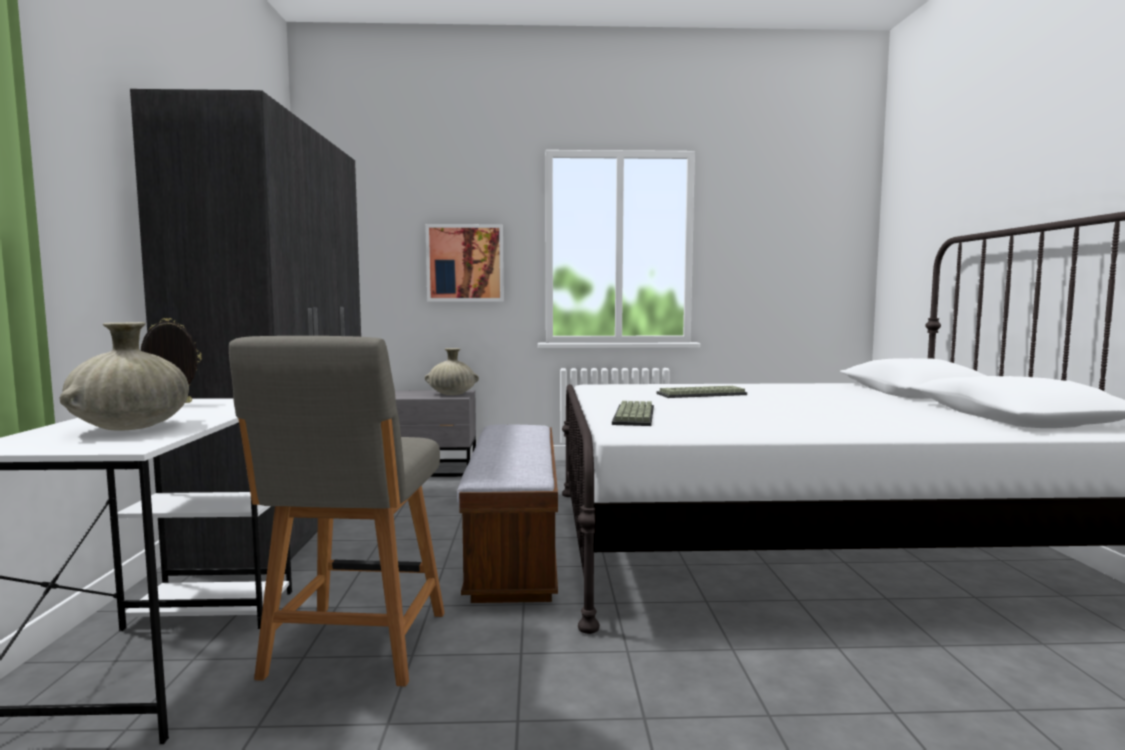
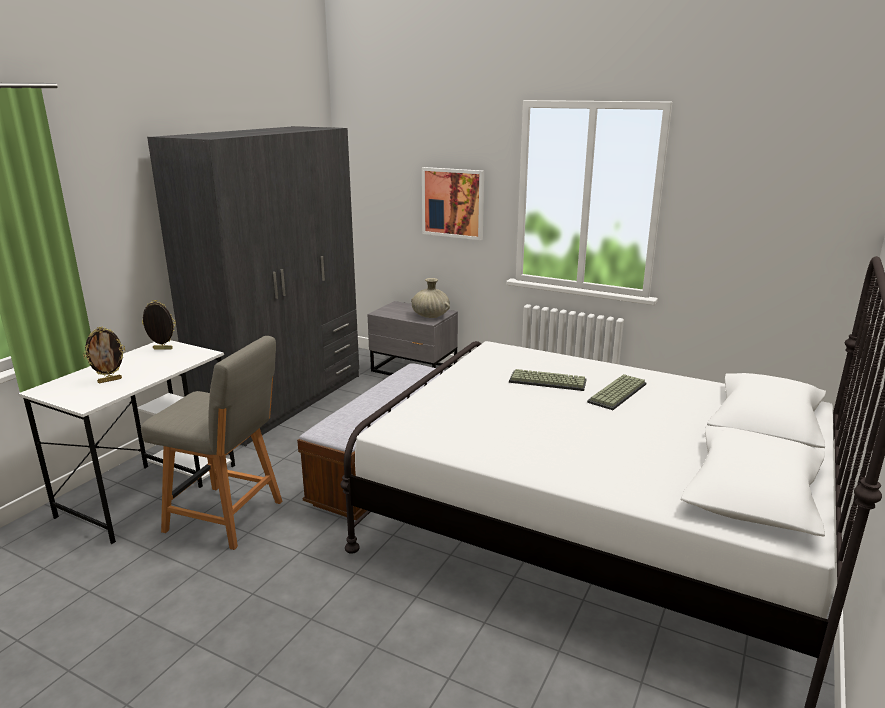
camera: 30 degrees right, 15 degrees up
beige vase [59,322,189,430] -> picture frame [83,327,125,383]
grey chair [229,336,445,686] -> grey chair turned 105 degrees counterclockwise [141,336,282,550]
keyboard [612,401,654,426] -> keyboard moved to [587,374,646,410]

